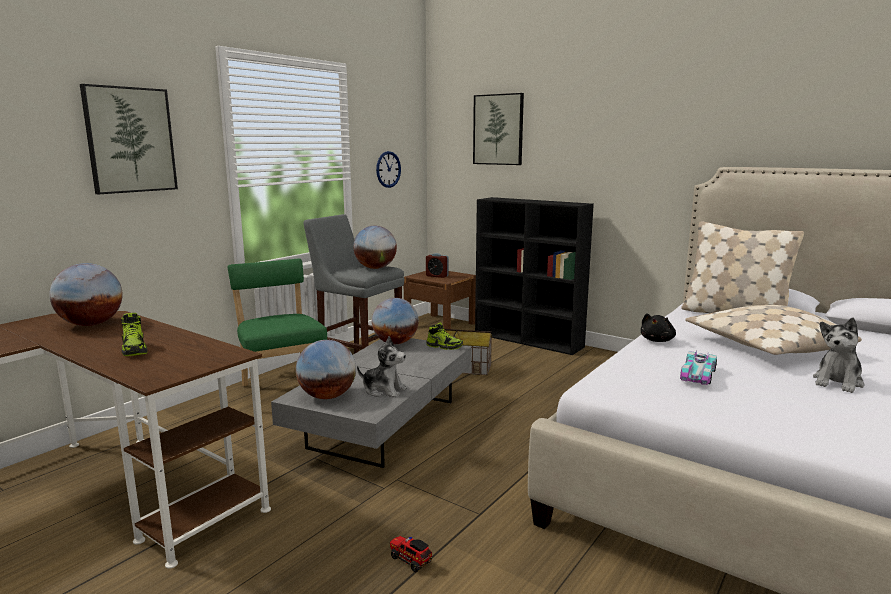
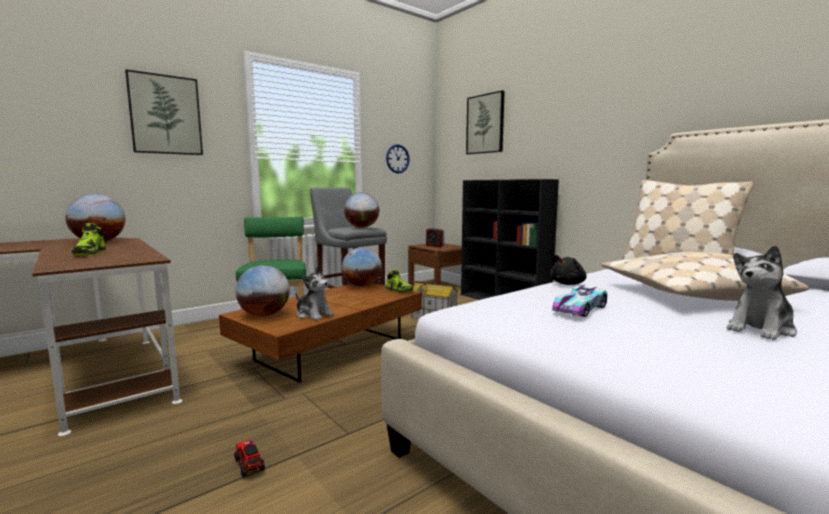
camera: 15 degrees right, 5 degrees down
grey coffee table [271,338,471,468] -> brown coffee table [219,283,422,383]

